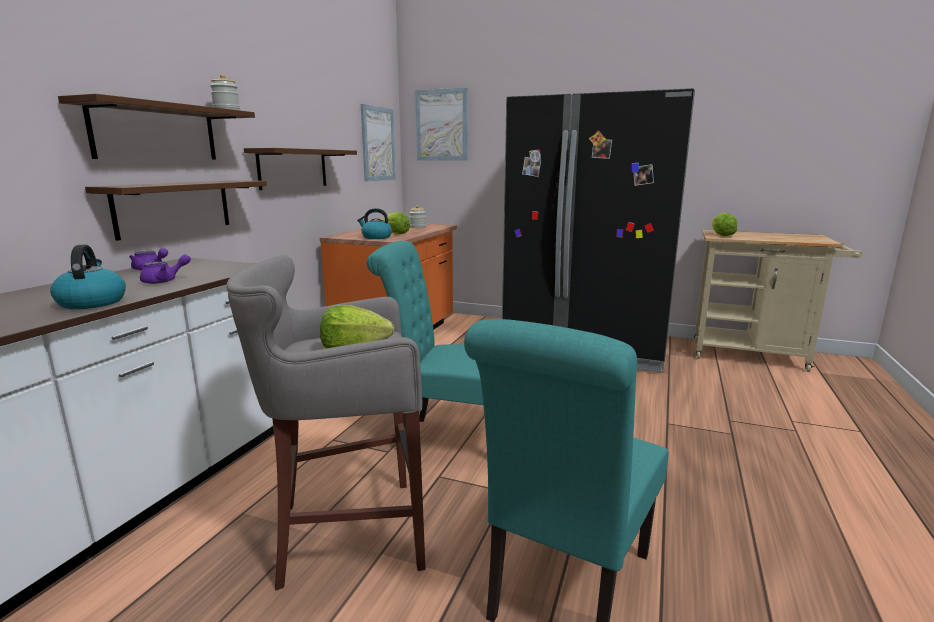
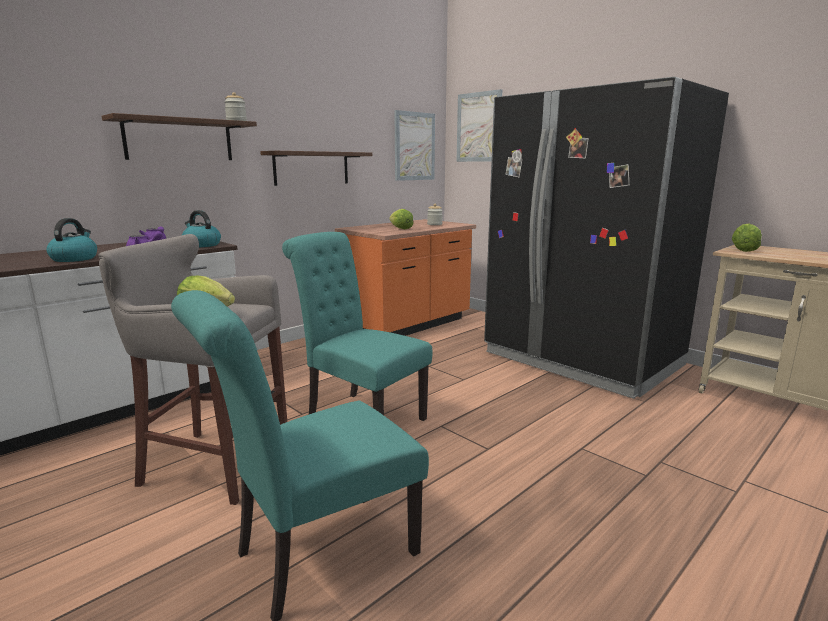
camera: 25 degrees right, 0 degrees up
brown shelf [85,180,267,241] -> none
kettle [357,208,392,239] -> kettle moved to [182,210,221,247]

